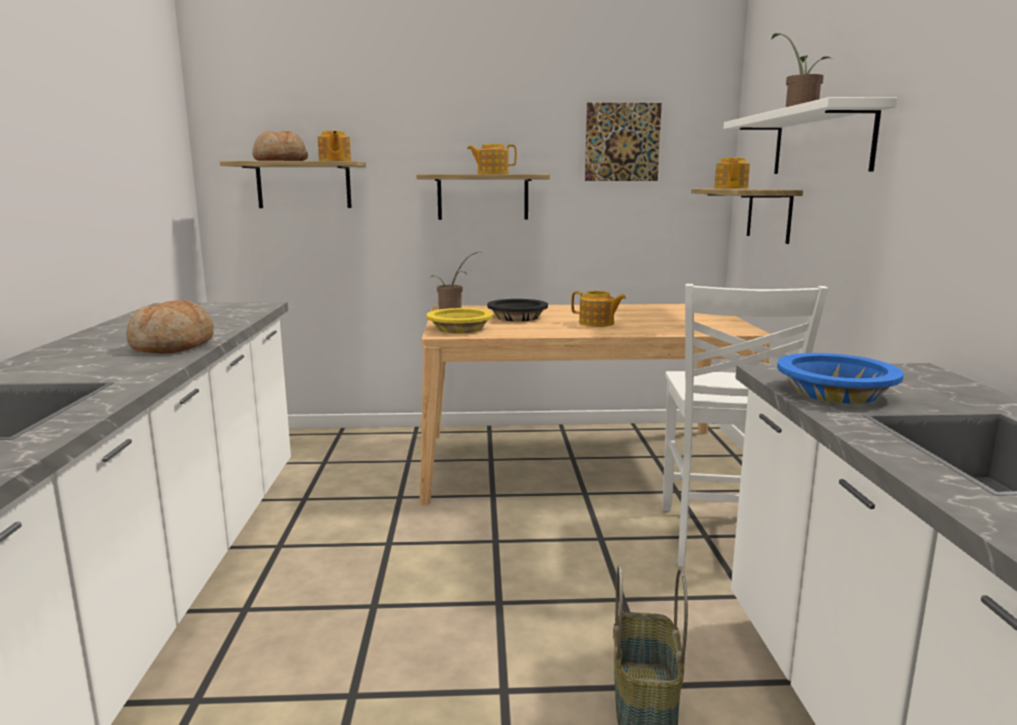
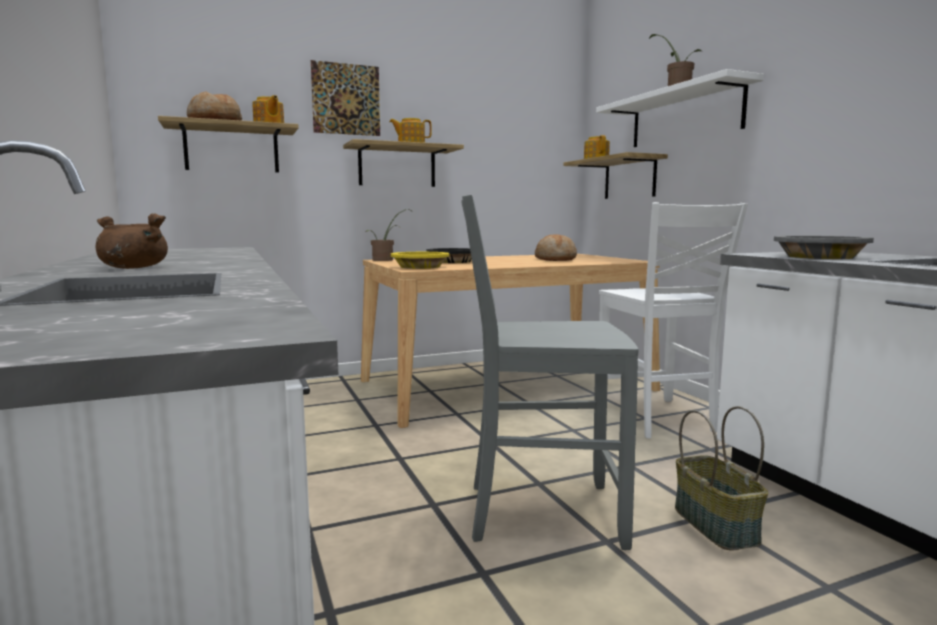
camera: 20 degrees left, 5 degrees down
bread [126,300,214,353] -> bread moved to [535,234,577,261]
teapot [571,291,626,327] -> none
picture [585,103,662,181] -> picture moved to [311,60,380,136]
blue bowl [777,353,904,404] -> grey bowl [774,236,874,259]
none -> brown cooking pot [96,213,168,269]
none -> grey chair [461,195,639,550]

